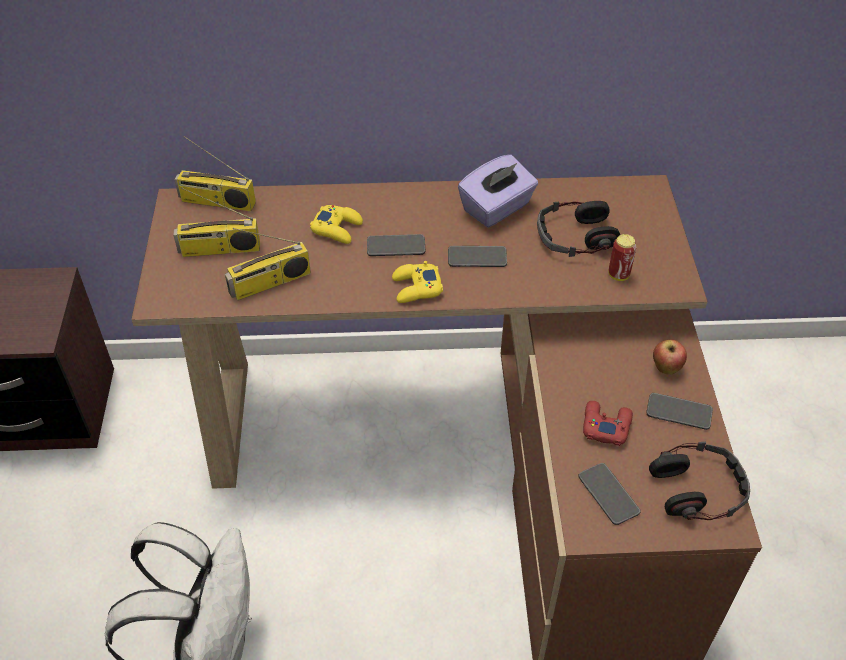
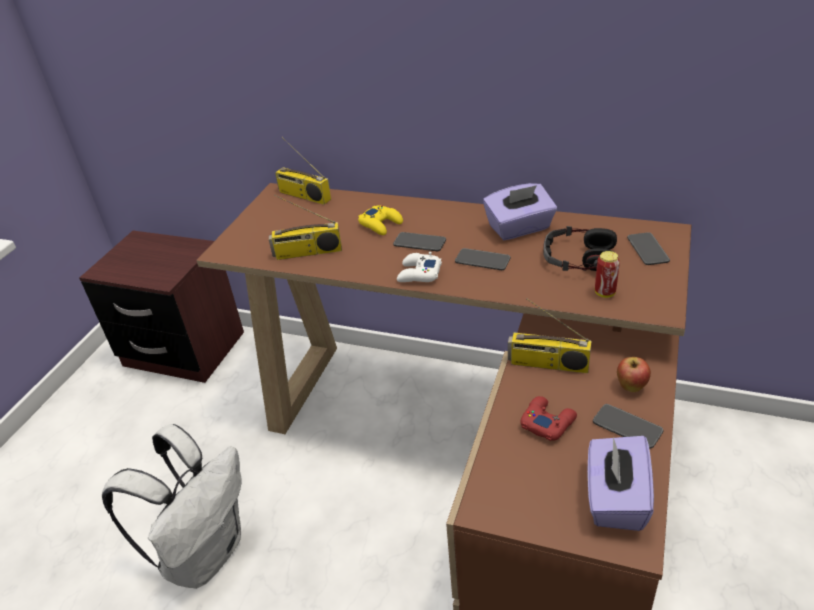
camera: 25 degrees right, 10 degrees down
radio [173,188,260,257] -> radio moved to [508,298,591,373]
yellow game controller [392,261,443,303] -> white game controller [397,252,442,282]
phone [578,463,641,525] -> phone moved to [627,232,670,265]
headphones [649,442,750,520] -> purple tissue box [587,436,654,531]

